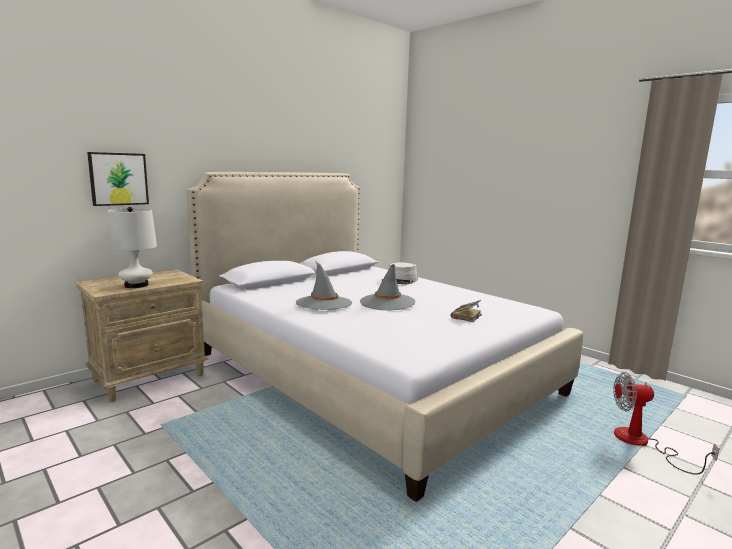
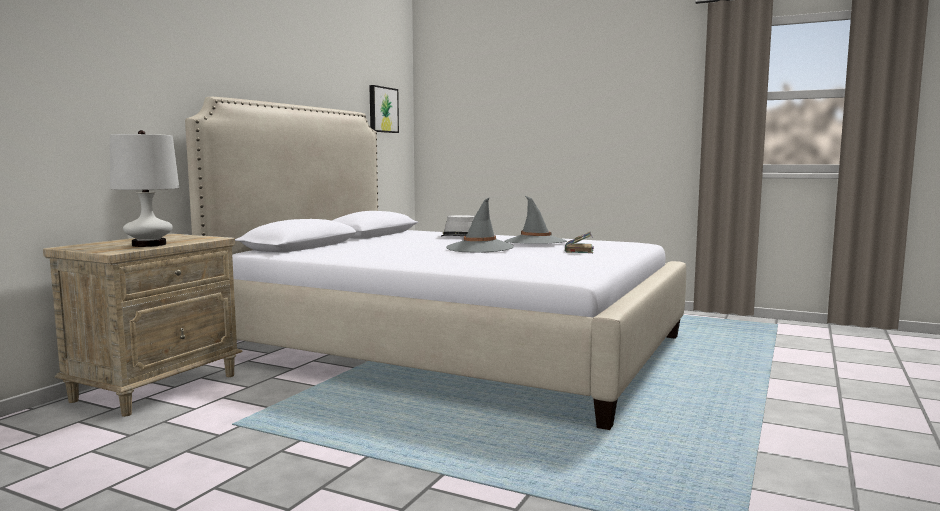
camera: 20 degrees left, 5 degrees down
picture [87,152,149,206] -> picture moved to [369,85,399,133]
grey hat [296,261,352,310] -> grey hat moved to [505,195,567,244]
fan [613,372,719,475] -> none

